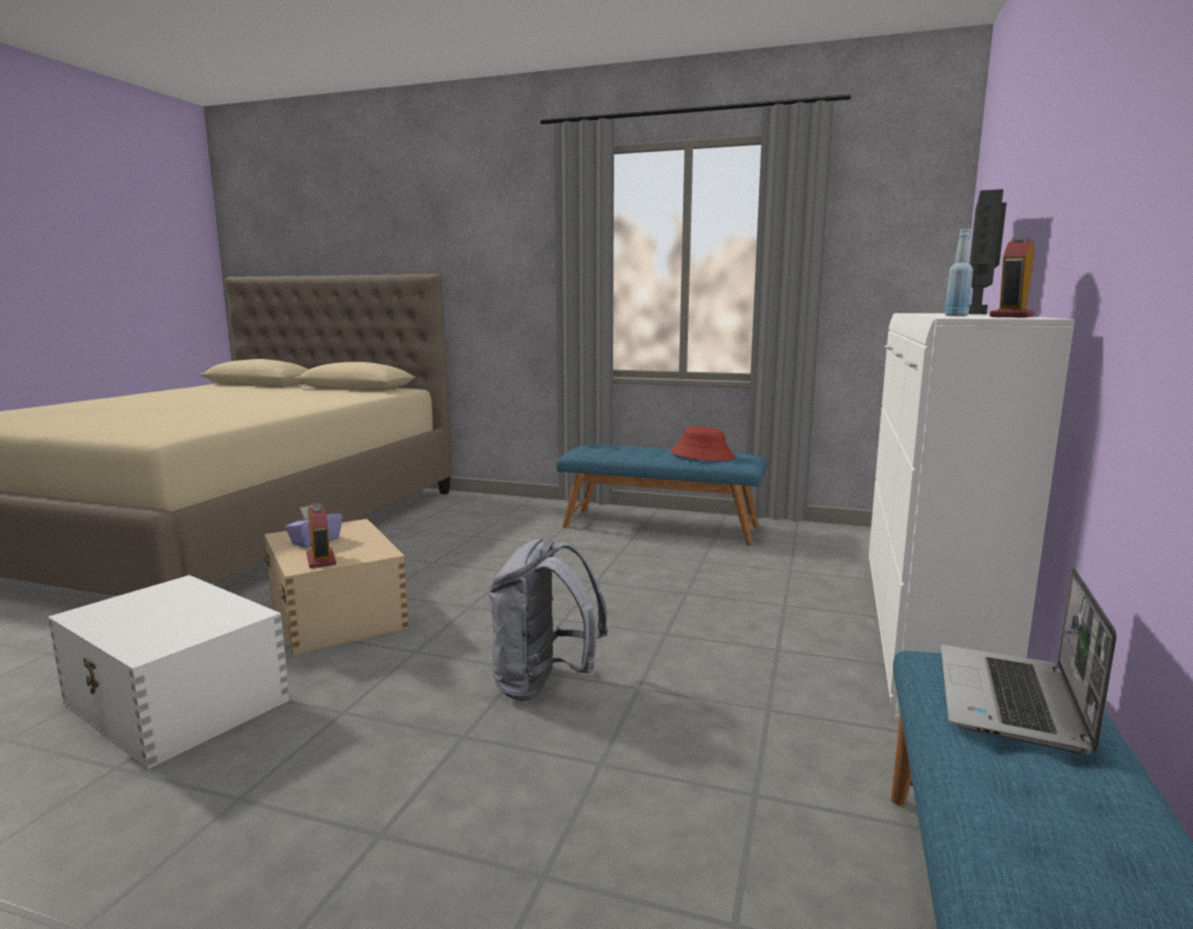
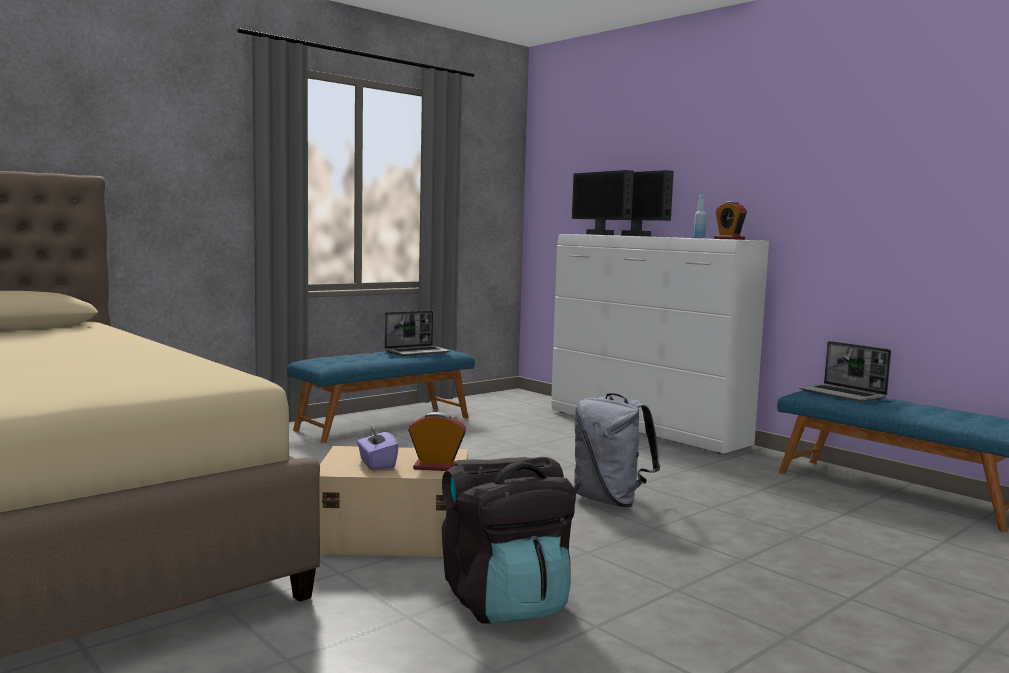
camera: 60 degrees left, 5 degrees down
white storage box [48,575,290,769] -> black backpack [442,457,576,623]
red hat [670,427,736,461] -> laptop [384,310,451,356]
none -> monitor [572,170,634,235]

